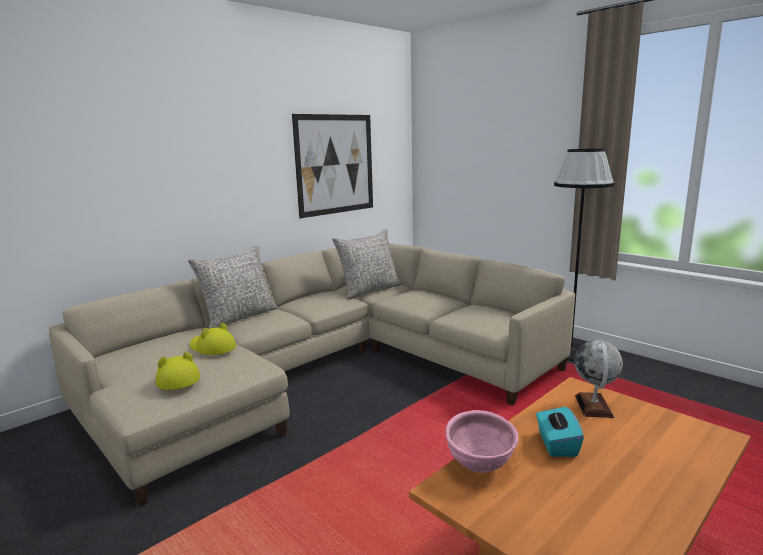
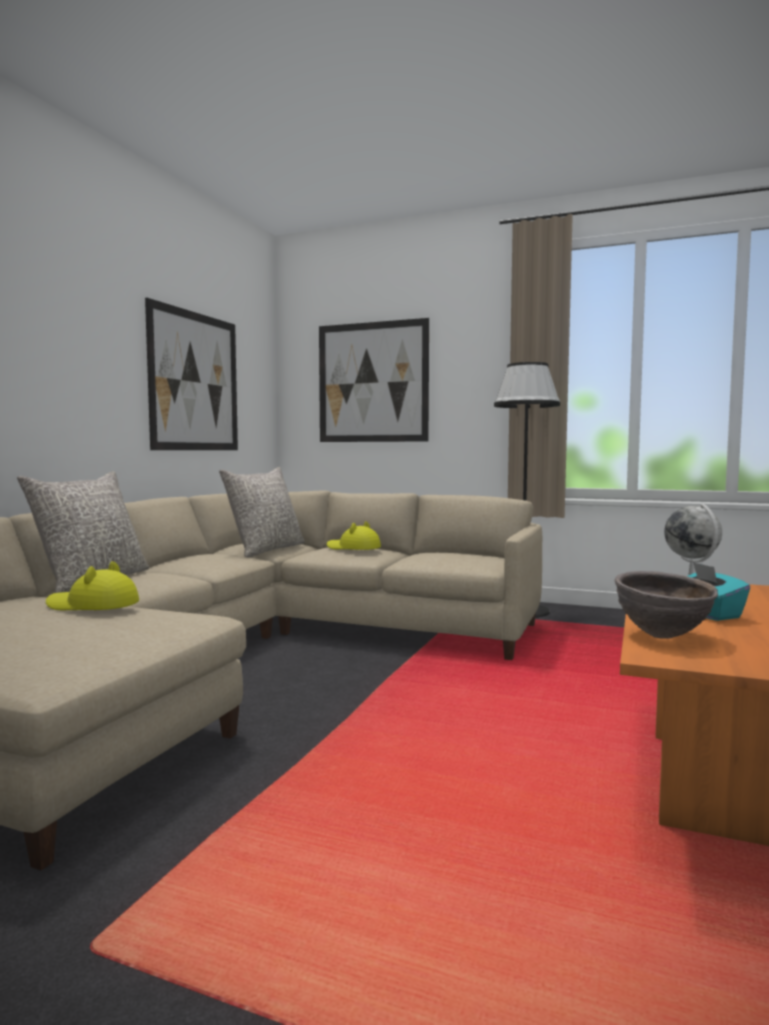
camera: 25 degrees left, 10 degrees down
yellow hat [156,352,200,390] -> yellow hat moved to [327,521,381,550]
pink bowl [445,410,518,473] -> brown bowl [615,571,718,639]
none -> picture [319,318,429,442]

